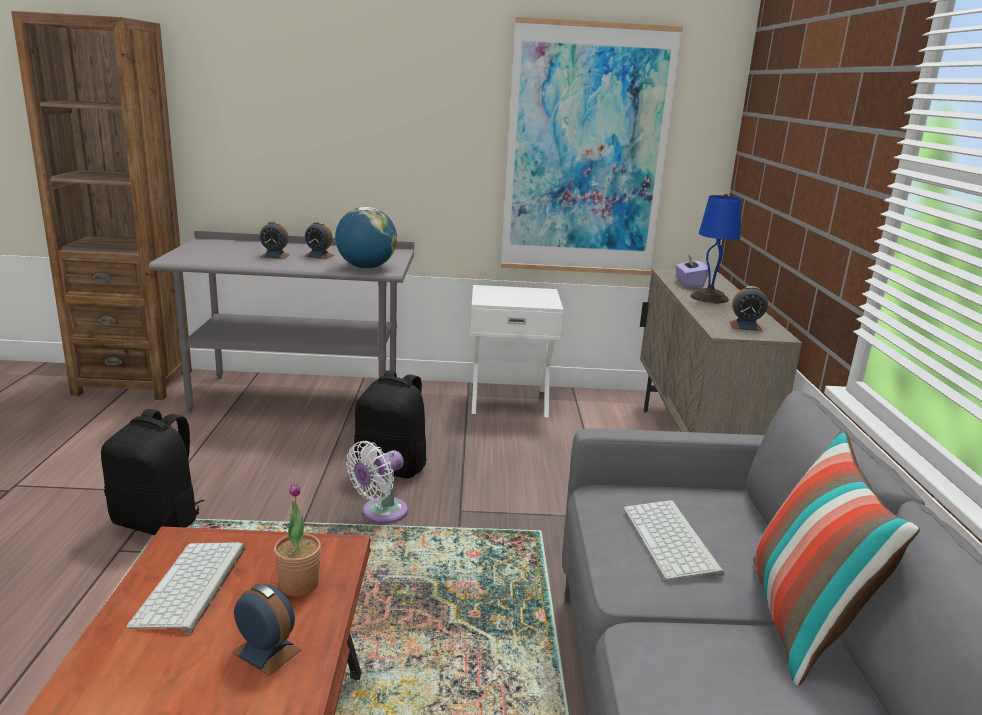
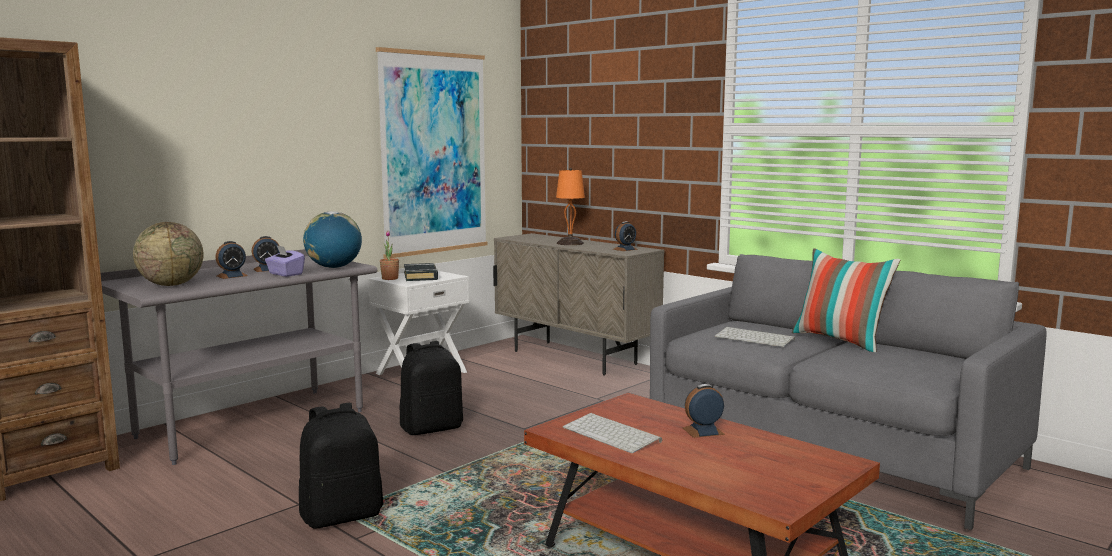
camera: 45 degrees left, 10 degrees down
potted plant [273,482,321,596] -> potted plant moved to [380,231,399,280]
white fan [346,441,408,524] -> none
purple tissue box [675,255,709,288] -> purple tissue box moved to [265,245,305,277]
blue table lamp [690,194,742,303] -> orange table lamp [556,168,585,245]
none -> globe [133,222,204,286]
none -> black book [404,263,438,281]

